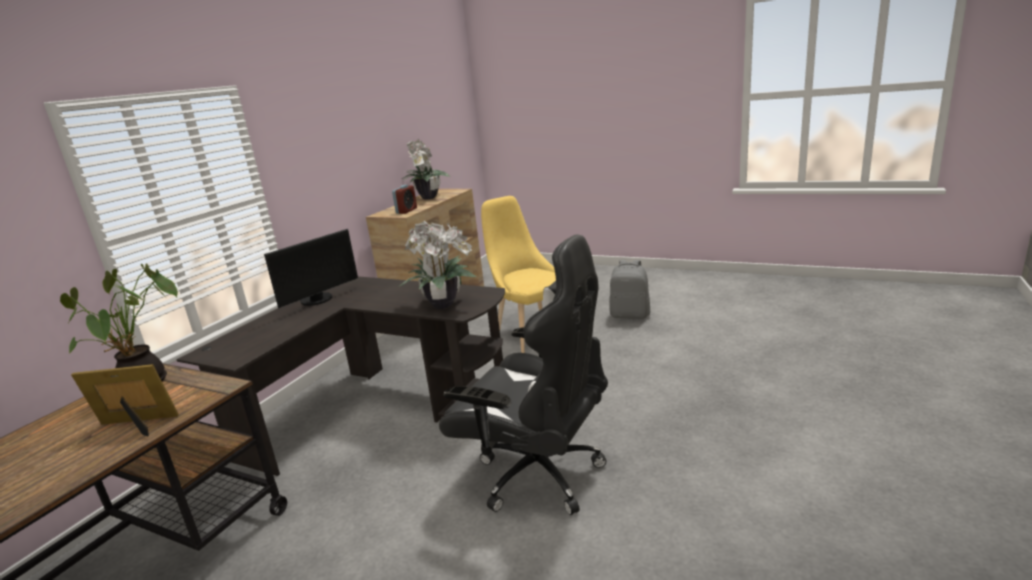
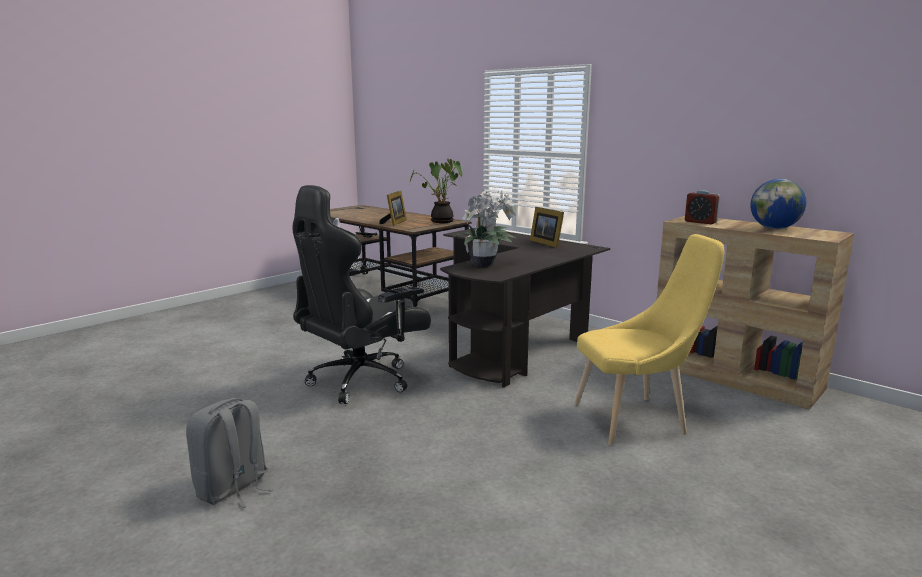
camera: 105 degrees right, 5 degrees down
monitor [264,229,358,308] -> picture frame [530,207,564,248]
potted plant [402,139,451,199] -> globe [750,179,807,229]
grey backpack [609,260,650,319] -> grey backpack moved to [186,398,273,508]

